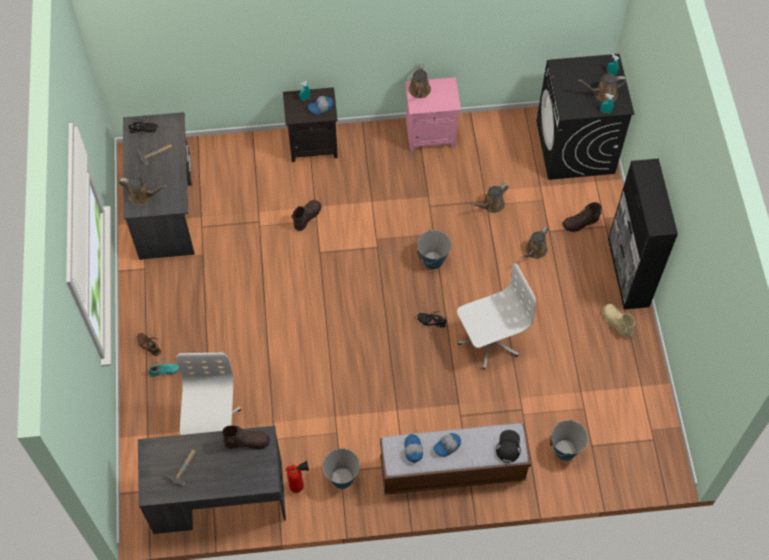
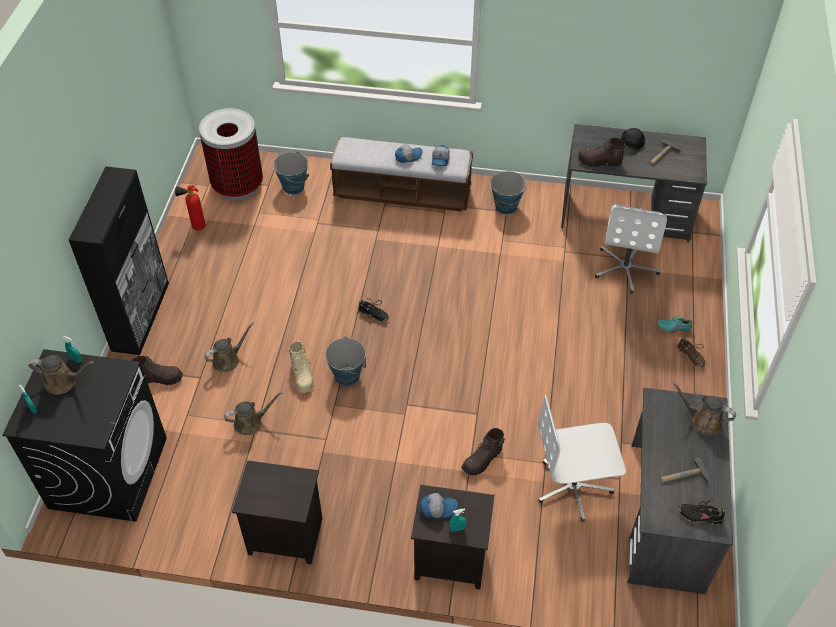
camera: 165 degrees left, 10 degrees down
fire extinguisher [286,461,309,493] -> fire extinguisher moved to [175,185,206,231]
pink nightstand [405,77,461,152] -> black nightstand [232,460,323,564]
brown watering can [409,64,431,98] -> none
white office chair [457,264,536,370] -> white office chair moved to [538,395,626,522]
black cap [496,430,521,463] -> black cap moved to [621,128,645,155]
beige boot [602,304,636,338] -> beige boot moved to [289,342,314,393]
none -> trash can [199,108,263,201]

